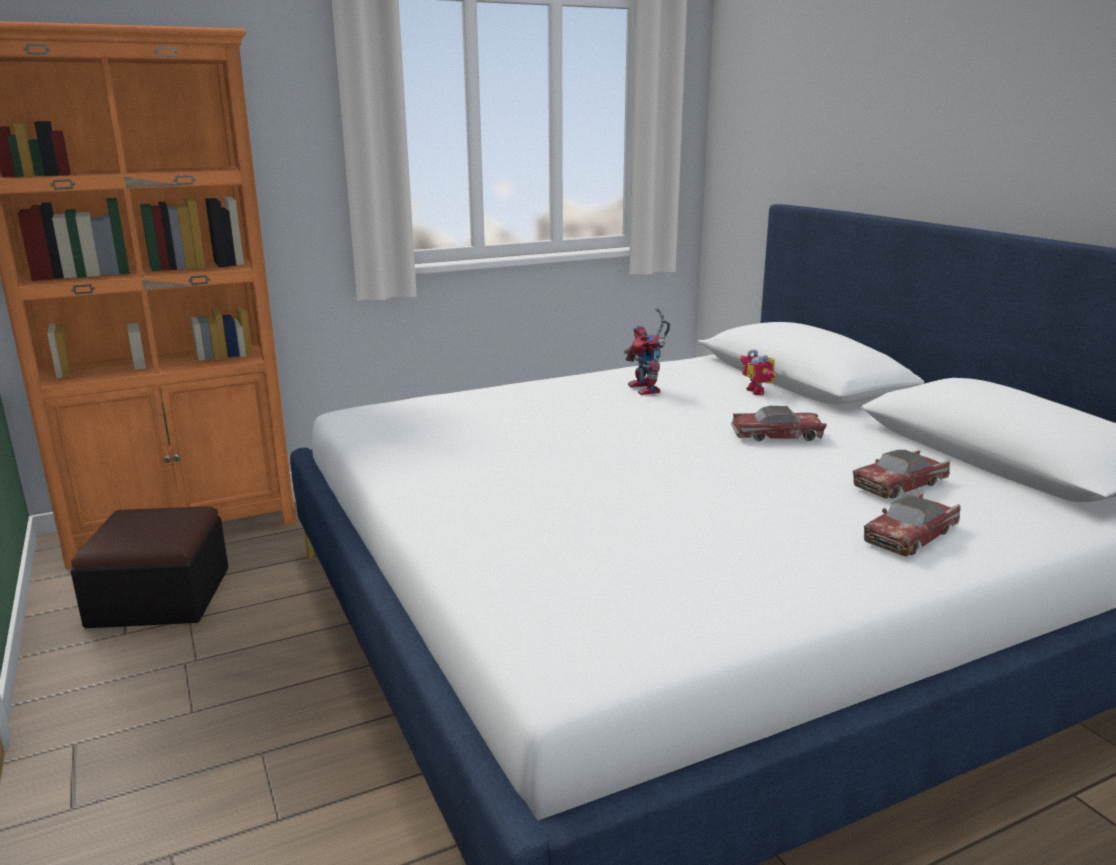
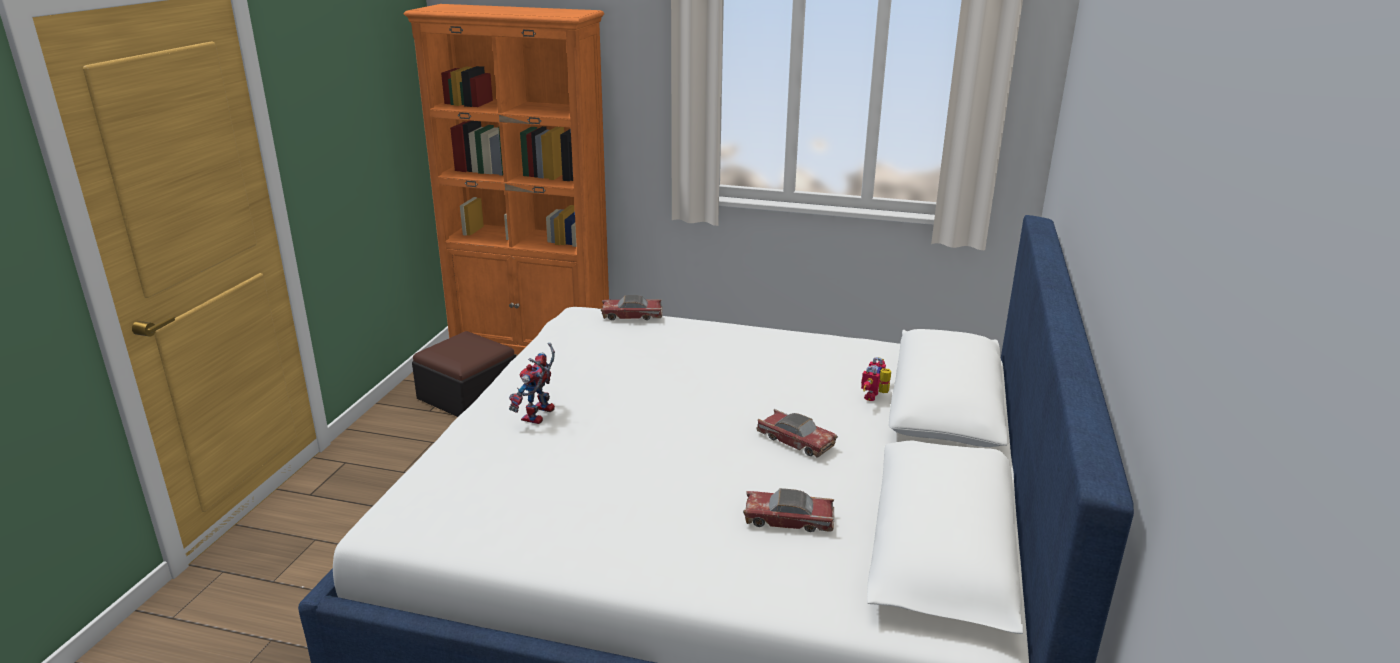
camera: 40 degrees right, 5 degrees up
toy robot [624,308,670,395] -> toy robot moved to [509,343,555,424]
toy car [864,493,961,556] -> toy car moved to [601,295,663,320]

